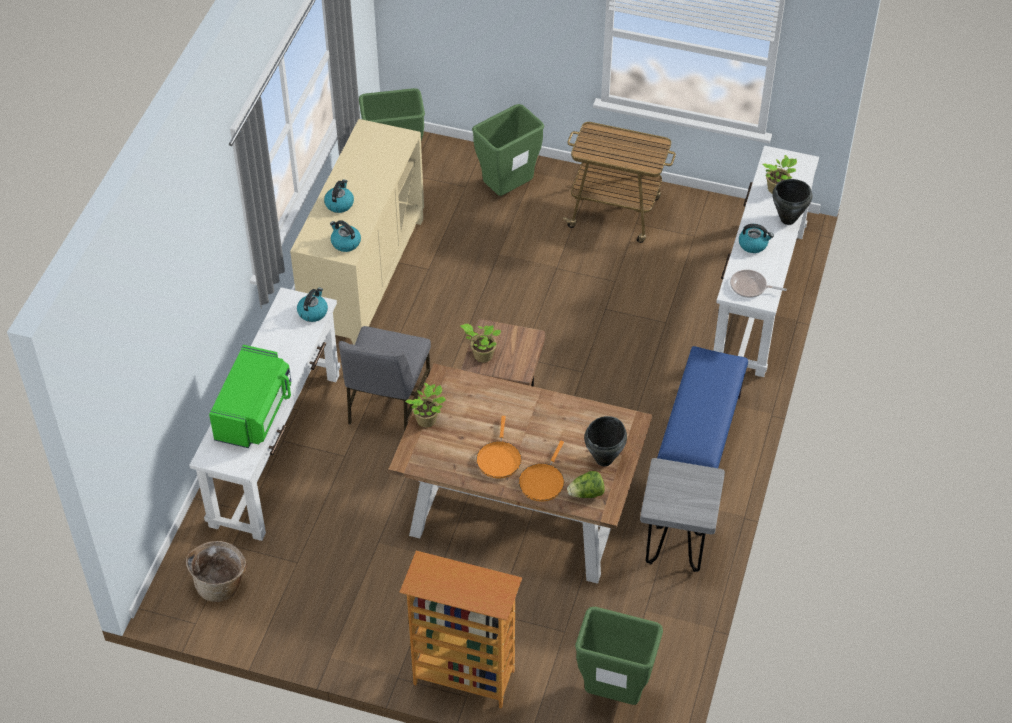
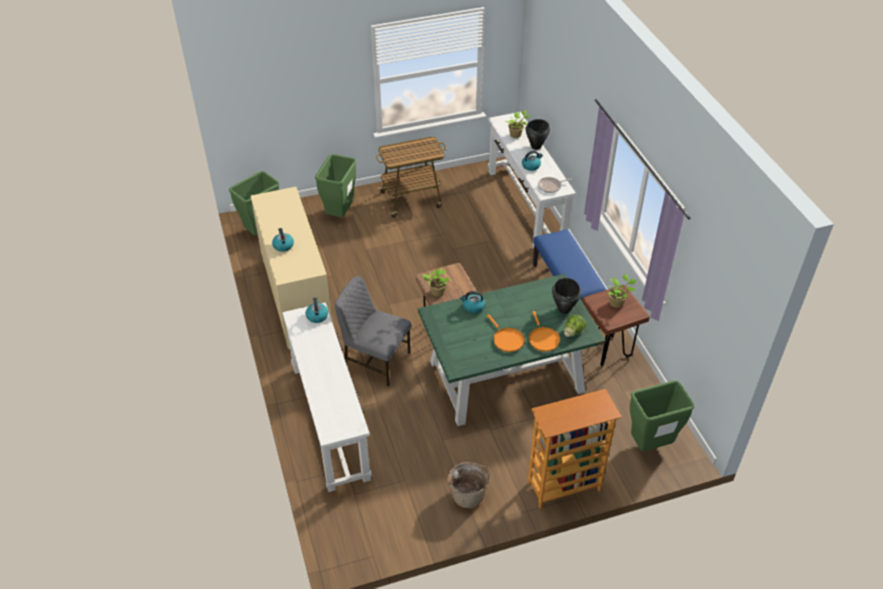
camera: 35 degrees left, 5 degrees down
basket [186,541,247,602] -> basket moved to [448,462,490,508]
green microwave [209,345,291,448] -> none
kettle [330,220,361,252] -> kettle moved to [460,291,485,313]
grey chair [339,326,431,432] -> grey chair turned 135 degrees clockwise [335,276,411,386]
brown dining table [388,363,652,584] -> green dining table [418,274,606,426]
potted plant [405,383,446,427] -> potted plant moved to [608,274,636,308]
grey stool [640,458,725,572] -> brown stool [582,285,650,366]

